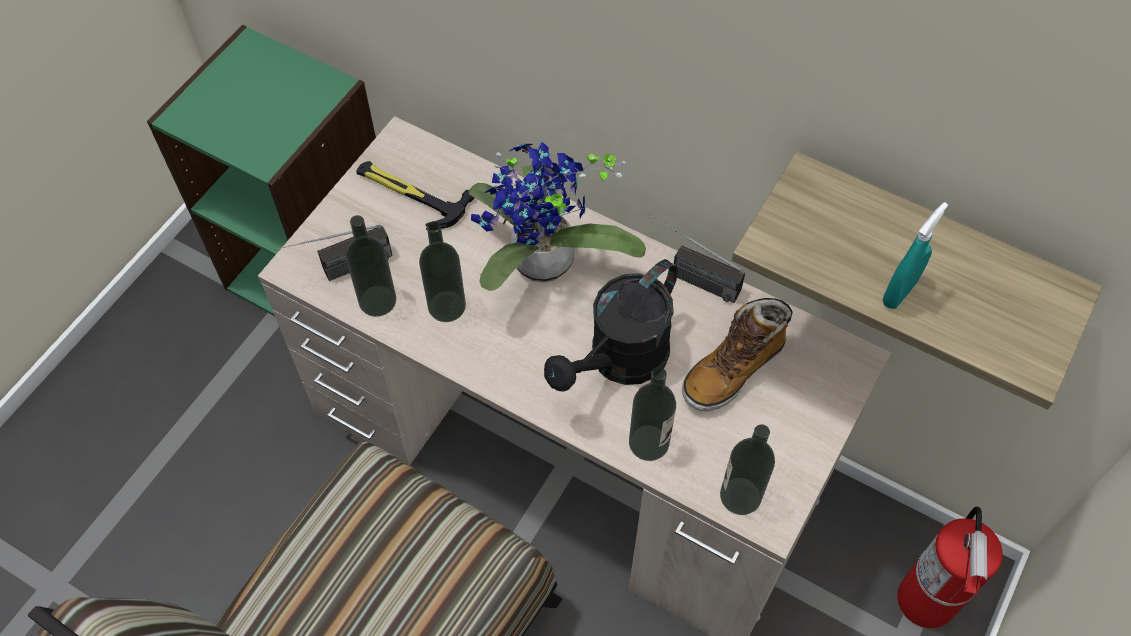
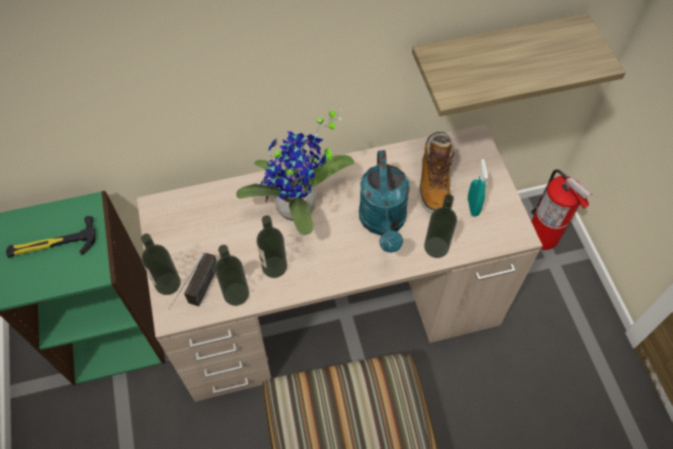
camera: 45 degrees left, 0 degrees up
hammer [356,161,474,230] -> hammer moved to [6,216,96,258]
black watering can [544,259,678,392] -> turquoise watering can [359,150,410,253]
radio [649,213,745,303] -> none
bottle [720,424,775,515] -> bottle moved to [141,234,181,295]
turquoise spray bottle [883,202,948,309] -> turquoise spray bottle moved to [468,159,488,217]

